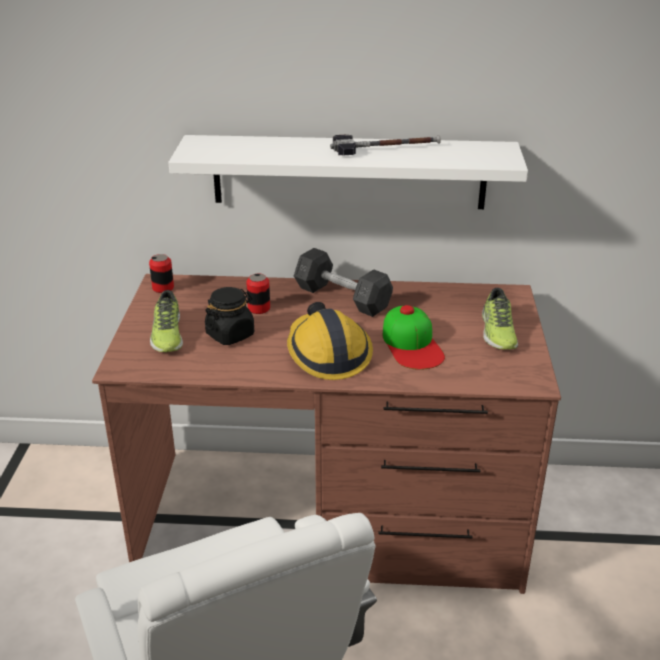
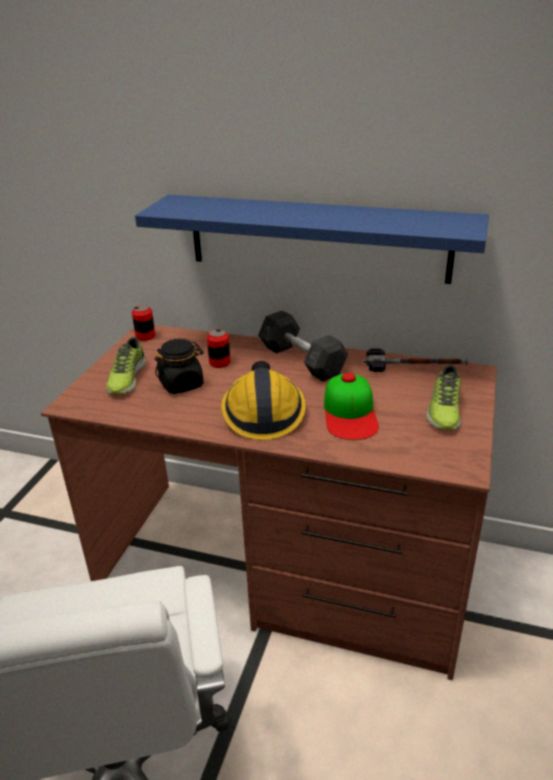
camera: 15 degrees right, 0 degrees up
white shelf [168,135,528,209] -> blue shelf [135,195,489,284]
hammer [330,135,441,155] -> hammer moved to [363,349,469,372]

